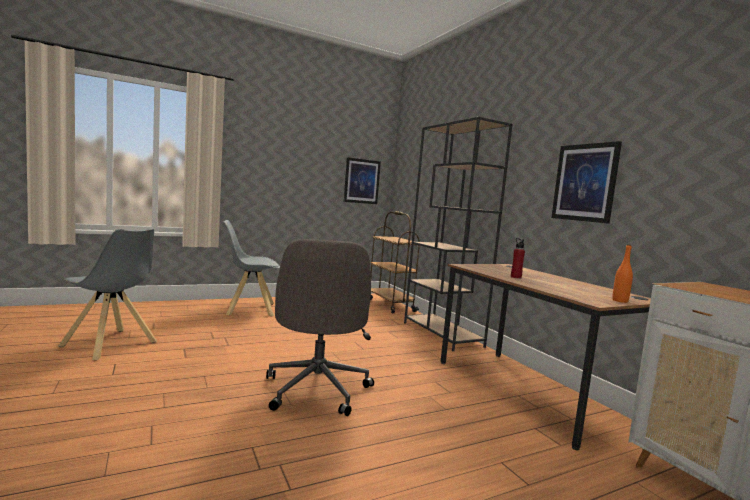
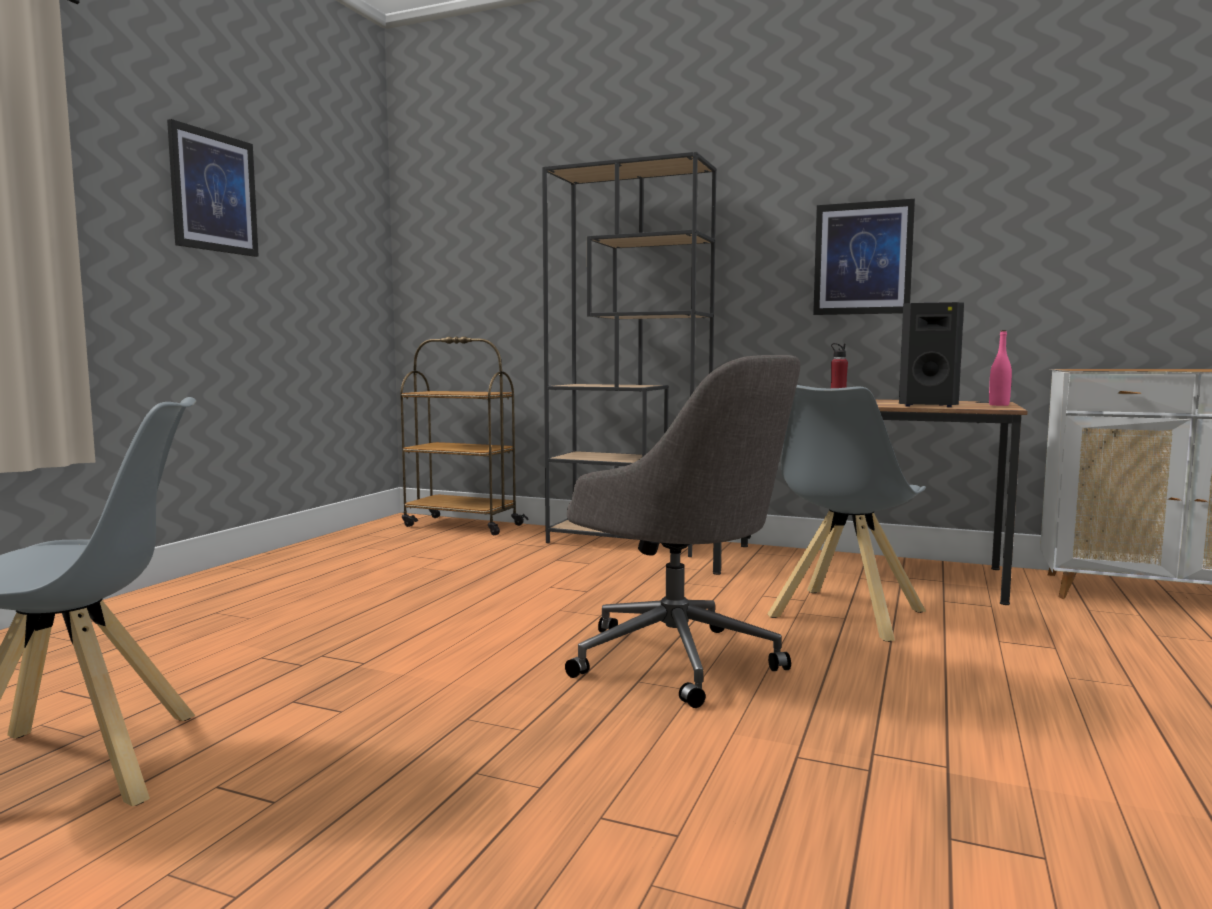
camera: 40 degrees left, 0 degrees up
grey chair [222,220,280,316] -> grey chair moved to [767,385,926,642]
picture [344,157,381,204] -> picture moved to [167,119,259,257]
orange bottle [612,244,633,303] -> pink bottle [989,330,1012,406]
none -> black speaker [899,302,964,407]

